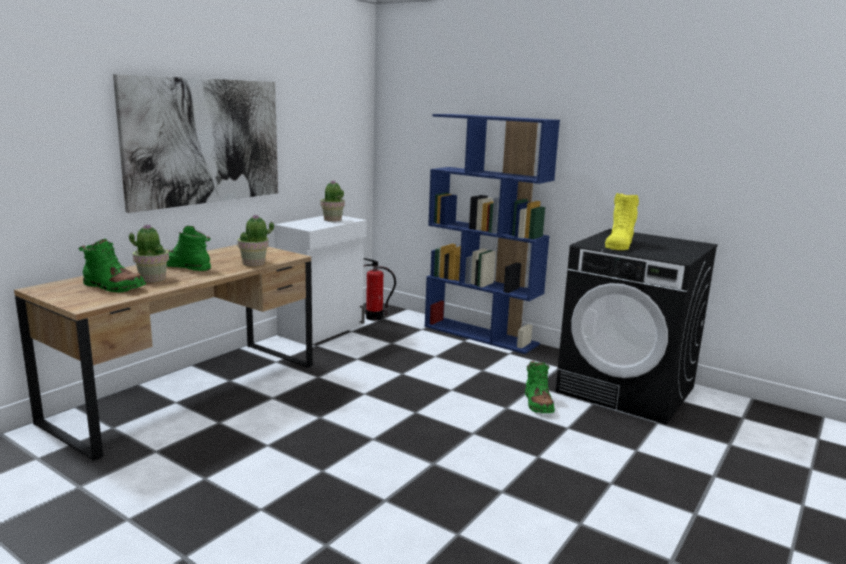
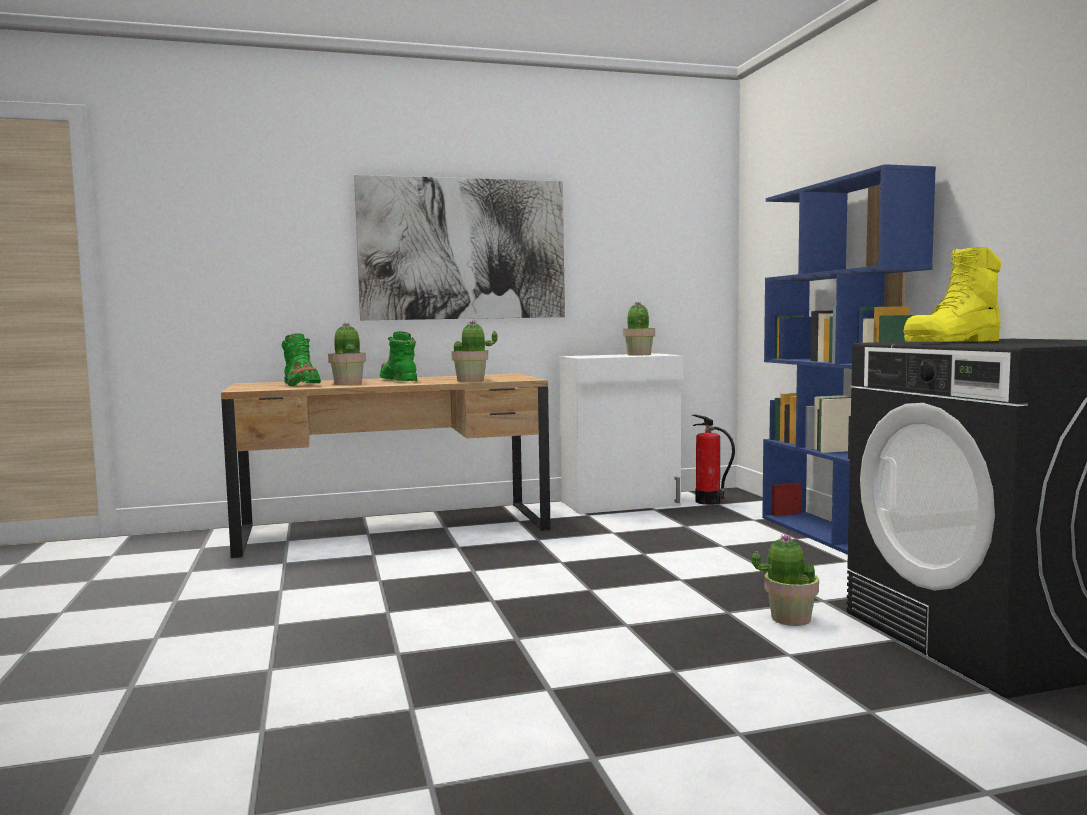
camera: 40 degrees right, 10 degrees down
green boot [525,361,555,413] -> potted plant [752,534,819,626]

